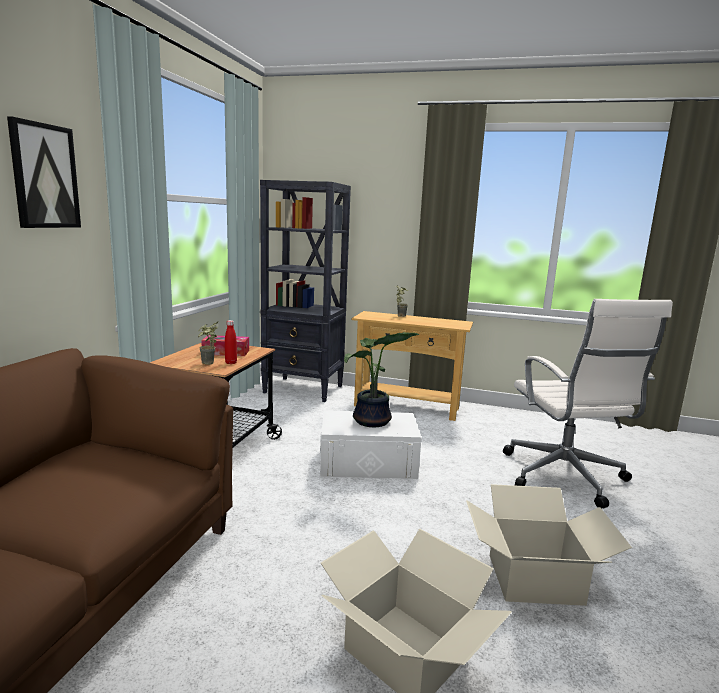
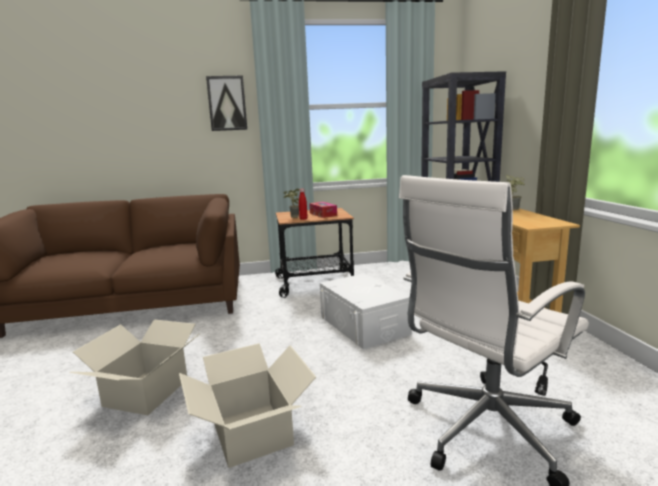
camera: 65 degrees right, 0 degrees up
potted plant [344,332,419,427] -> none

